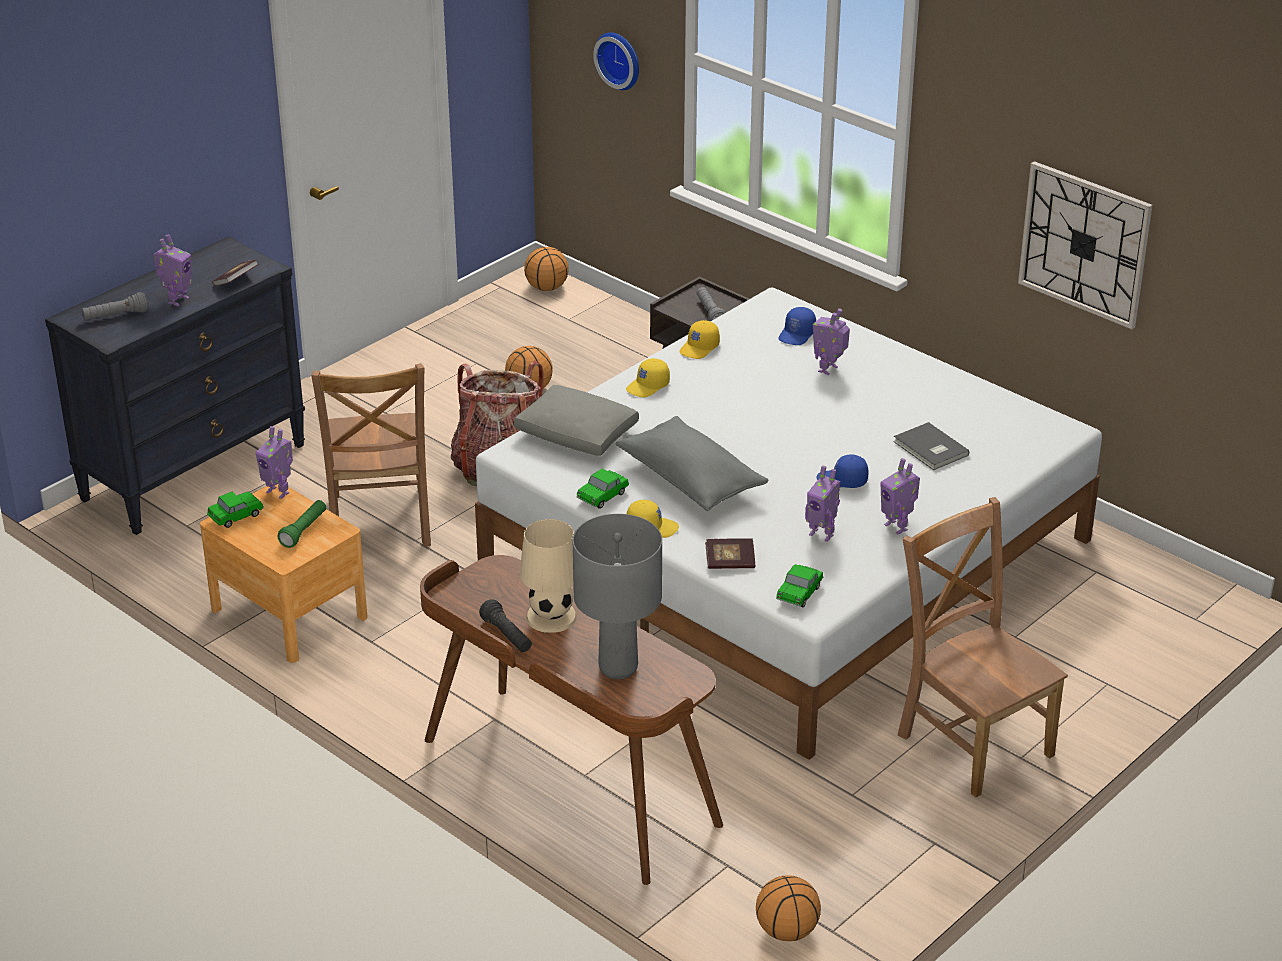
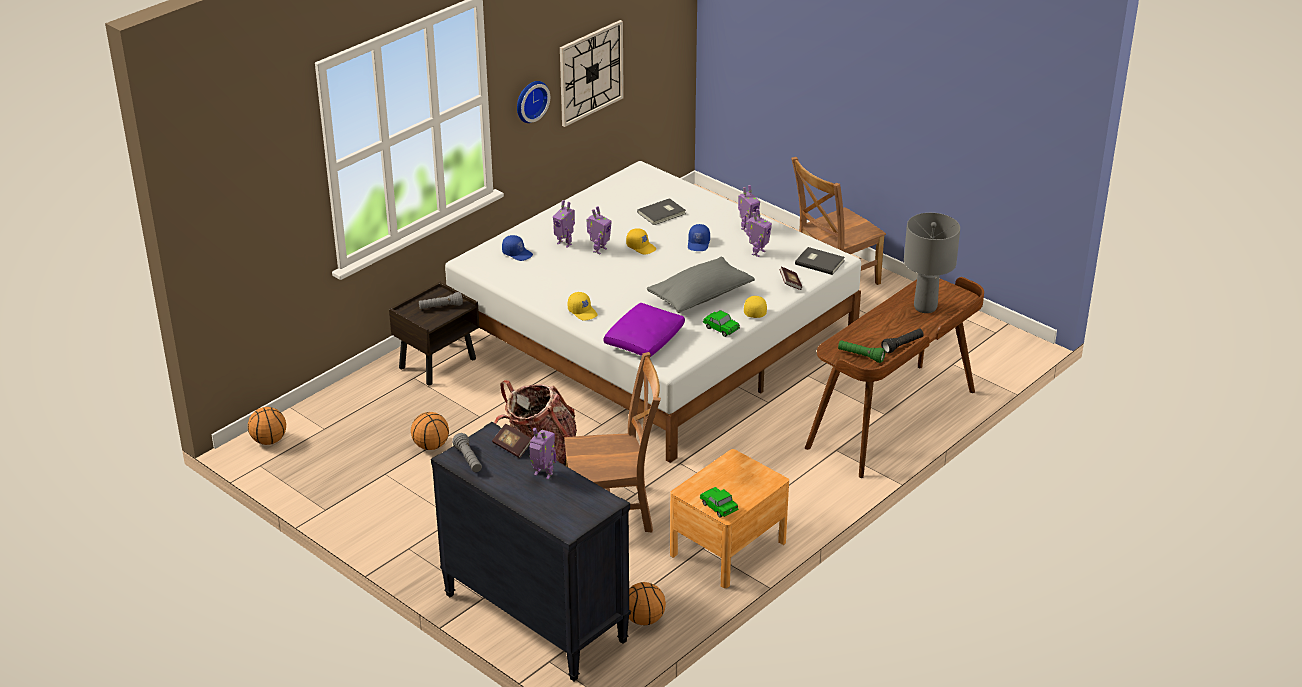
camera: 90 degrees left, 0 degrees up
grey flashlight [82,292,148,321] -> grey flashlight moved to [452,433,482,472]
toy robot [255,426,293,499] -> toy robot moved to [586,206,612,254]
green flashlight [278,500,326,548] -> green flashlight moved to [838,340,886,363]
grey pillow [514,385,639,456] -> purple pillow [604,303,685,357]
beige table lamp [520,519,577,633] -> none
wall clock [593,33,639,90] -> wall clock moved to [517,81,550,123]
yellow cap [679,320,720,359] -> yellow cap moved to [626,228,656,255]
basketball [756,875,821,941] -> basketball moved to [629,582,666,625]
toy car [776,564,823,607] -> grey book [795,247,845,275]

